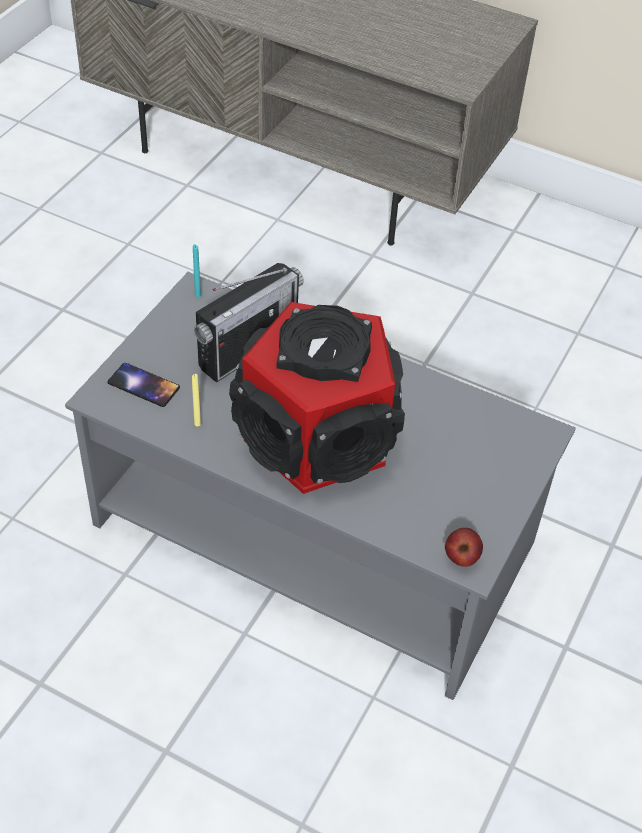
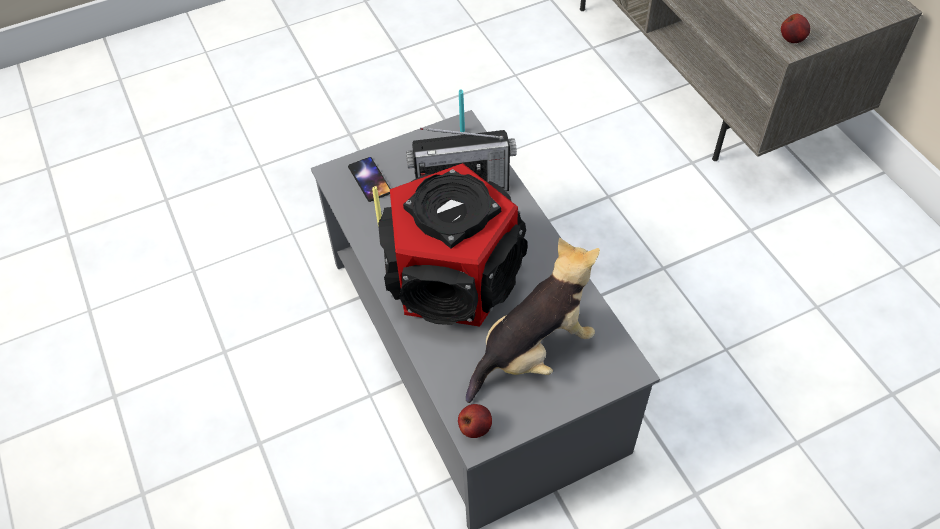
camera: 40 degrees right, 5 degrees up
none -> plush toy [466,238,600,403]
none -> apple [781,14,810,43]

